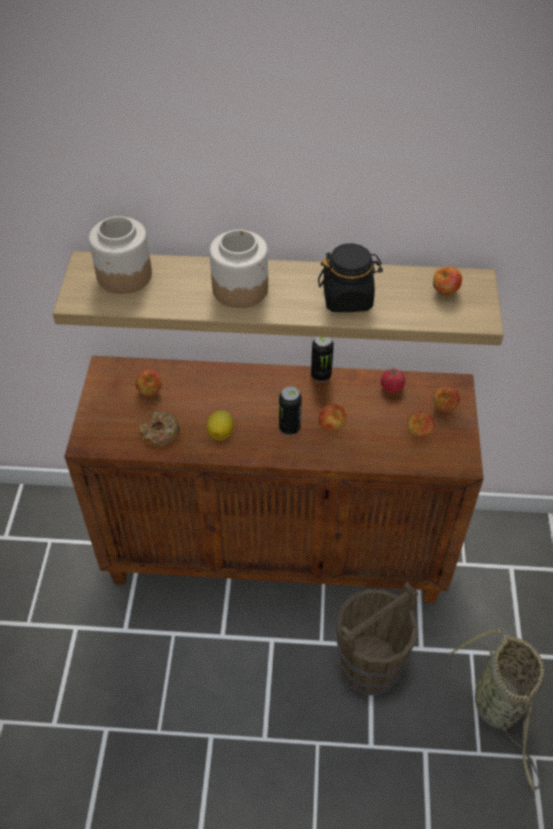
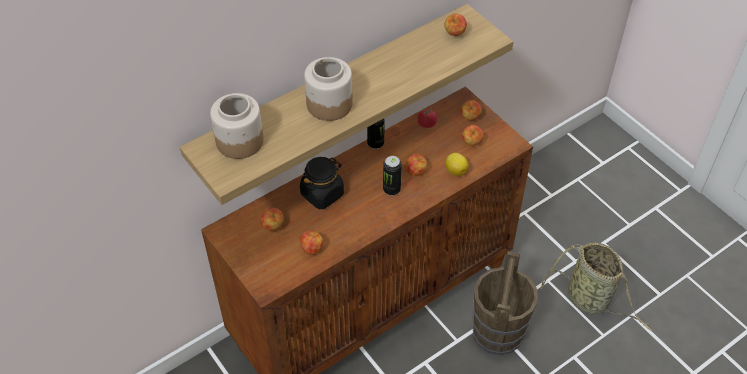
camera: 40 degrees left, 0 degrees up
donut [139,411,180,447] -> apple [300,231,323,255]
lemon [206,410,234,441] -> lemon moved to [445,153,469,176]
black jar [318,243,383,312] -> black jar moved to [300,157,344,209]

